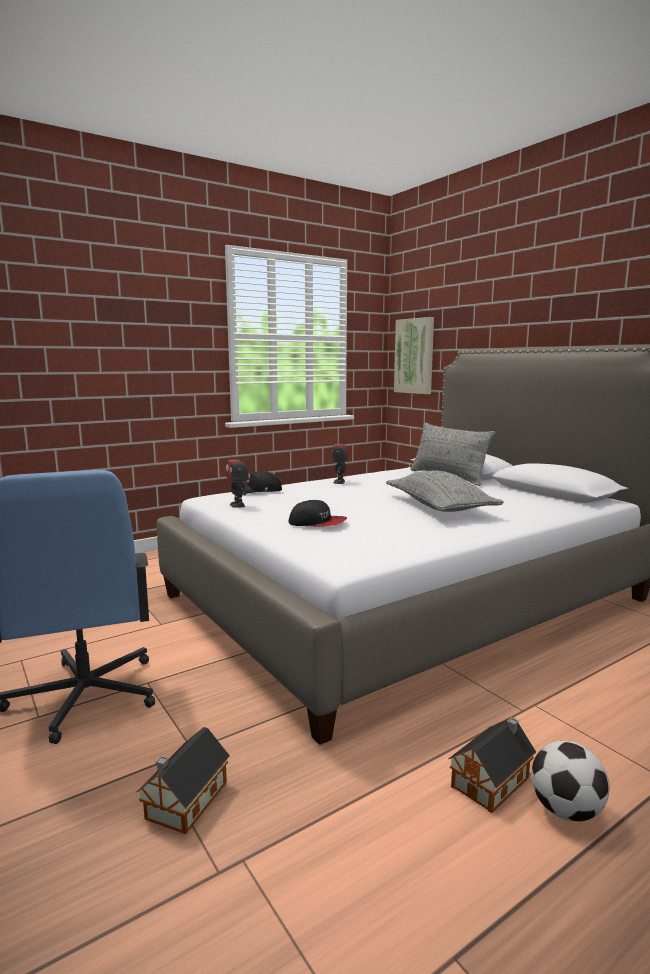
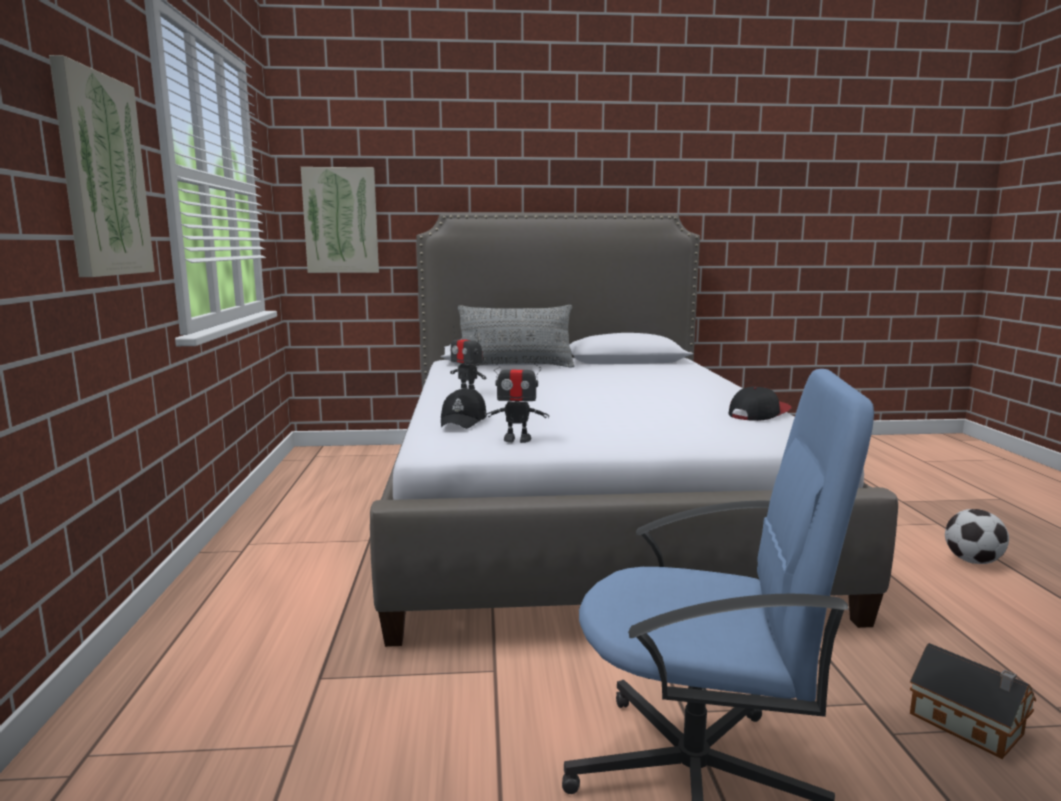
camera: 60 degrees left, 0 degrees up
cap [289,500,347,526] -> cap moved to [729,386,792,421]
grey pillow [386,471,504,512] -> none
toy house [448,717,536,813] -> none
none -> picture [49,55,155,277]

